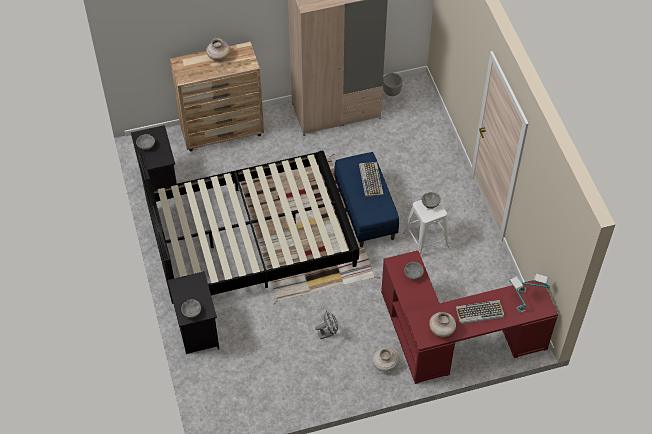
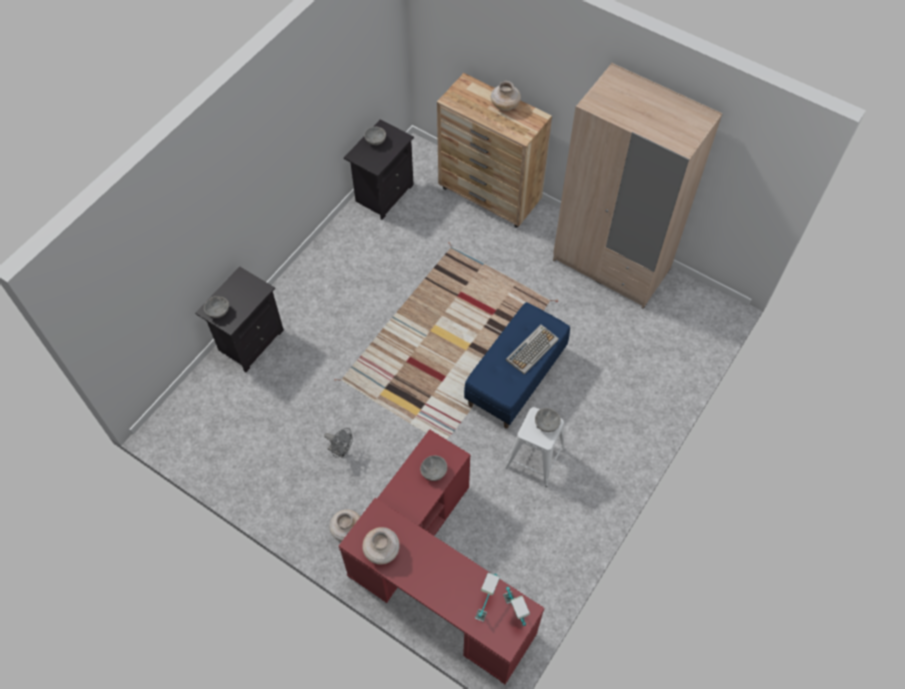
camera: 50 degrees right, 5 degrees up
black bed [137,151,359,304] -> none
planter [383,73,403,96] -> none
keyboard [455,300,505,325] -> none

